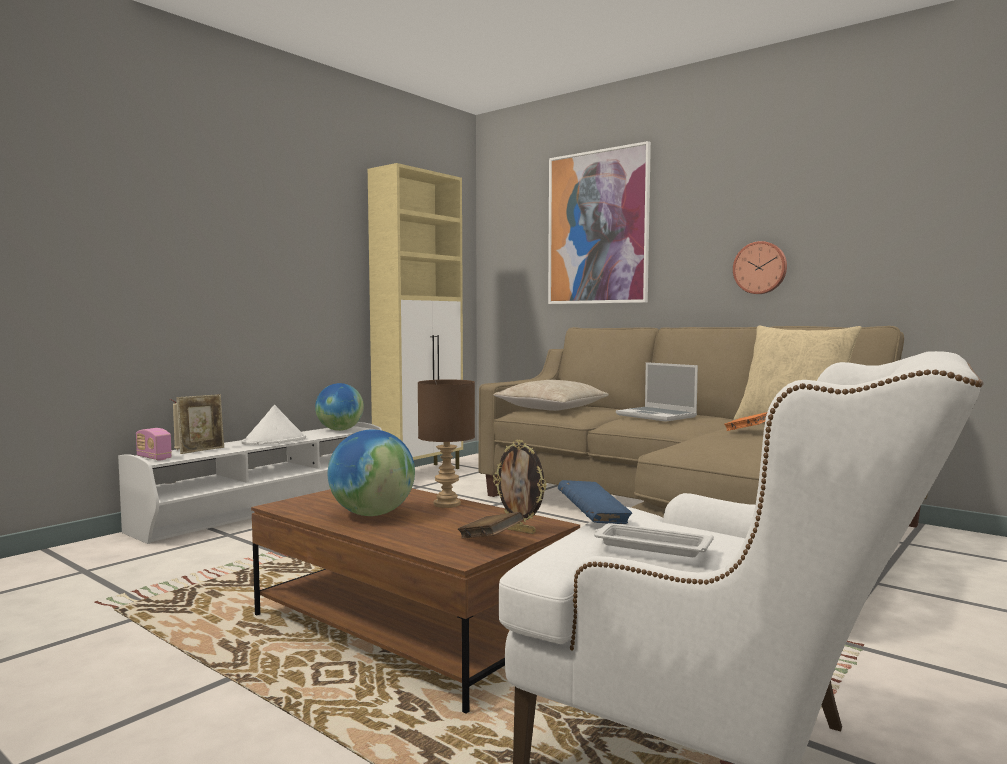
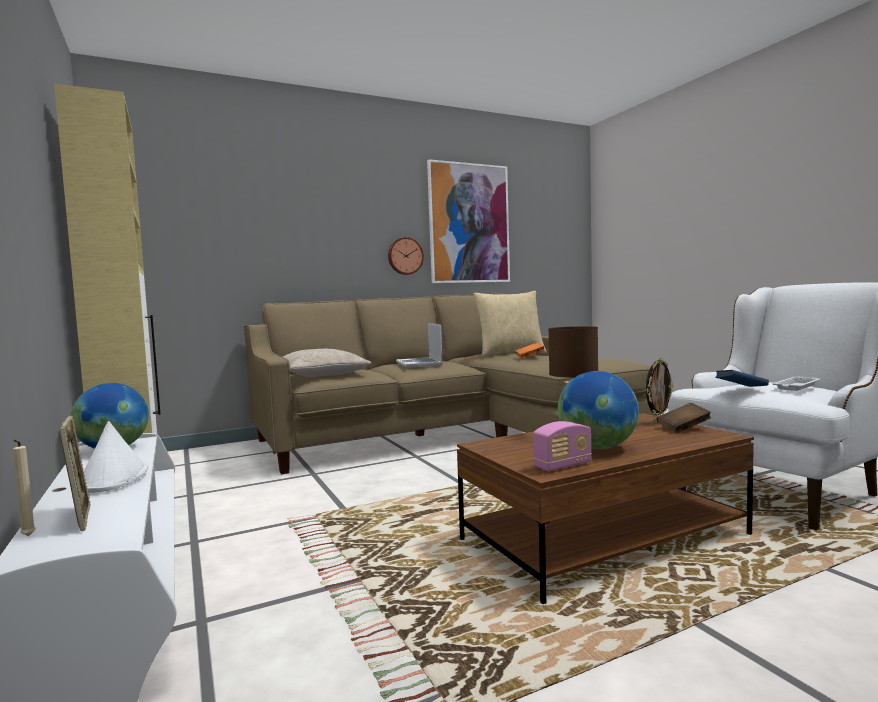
camera: 65 degrees left, 0 degrees up
radio [136,428,172,461] -> radio moved to [533,421,592,471]
picture [548,141,651,304] -> picture moved to [427,159,510,283]
laptop [616,362,698,422] -> laptop turned 90 degrees clockwise [396,323,443,368]

